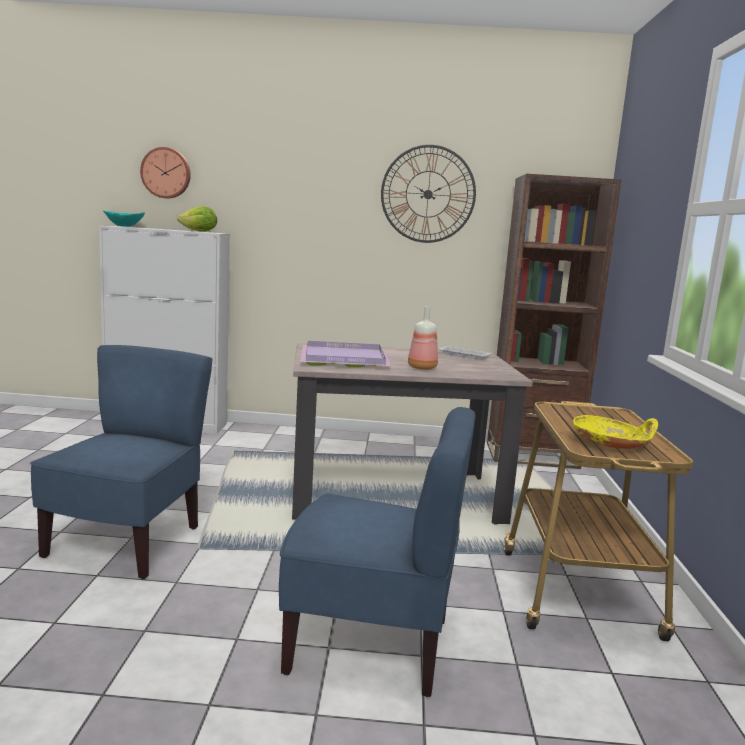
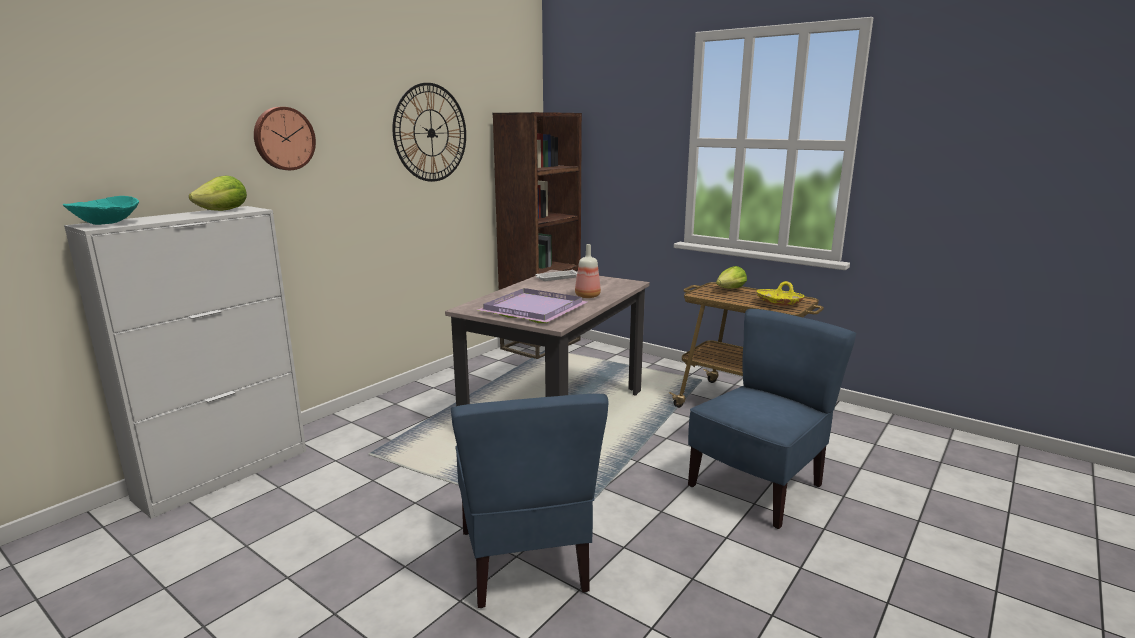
camera: 55 degrees left, 5 degrees up
blue chair [30,345,212,579] -> blue chair turned 150 degrees counterclockwise [451,394,609,608]
wall clock [140,147,191,199] -> wall clock moved to [254,107,316,170]
none -> lettuce [716,266,747,289]

